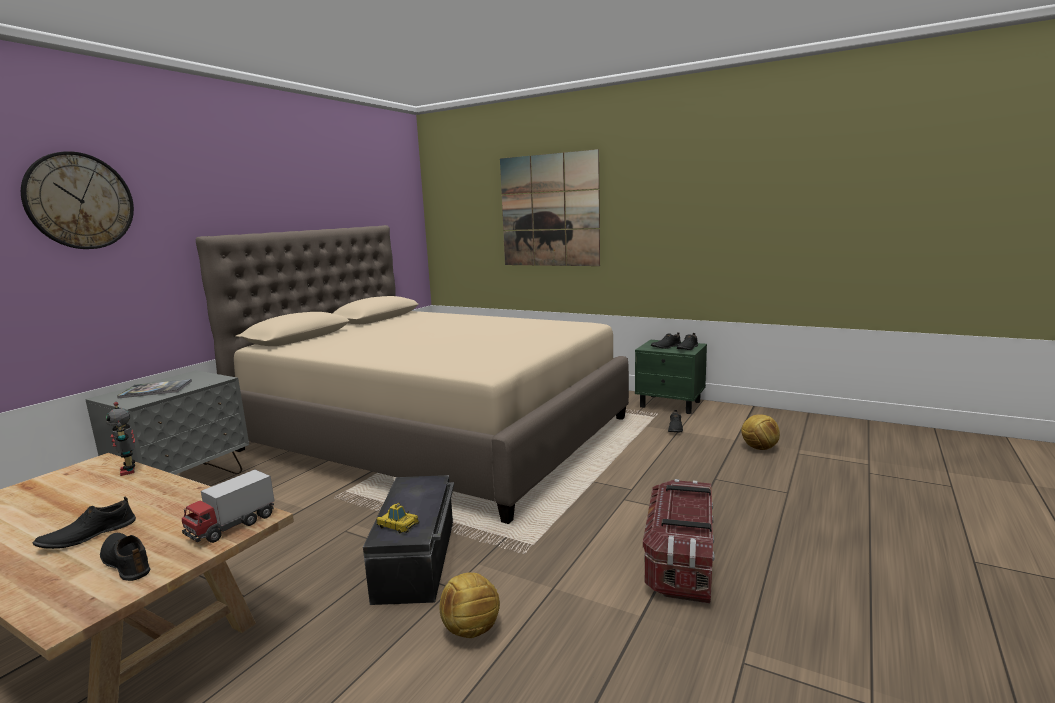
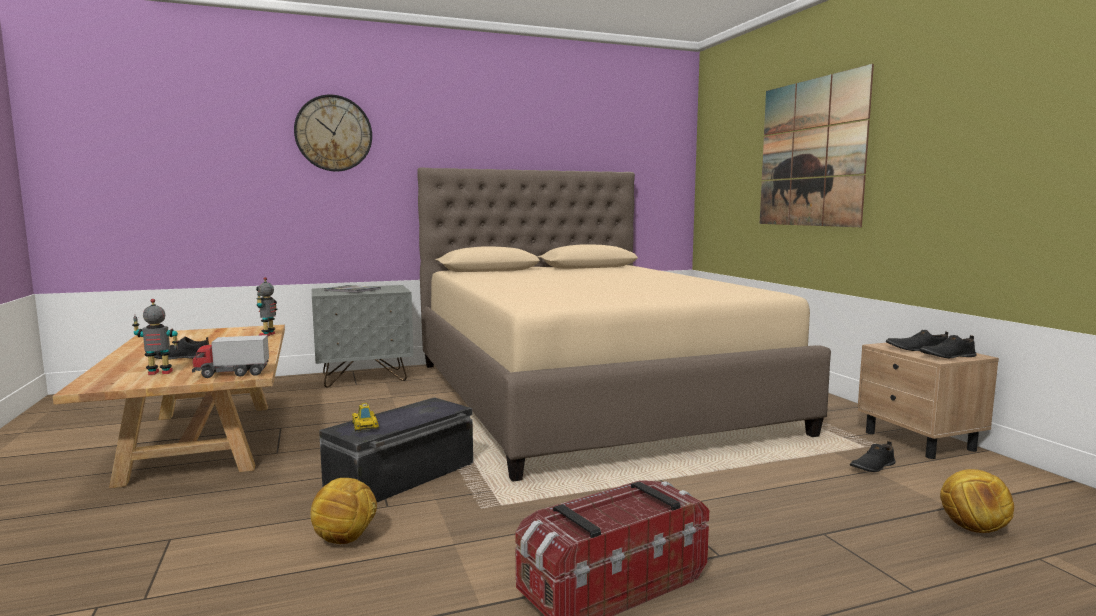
camera: 40 degrees right, 5 degrees down
black shoe [100,533,150,581] -> toy robot [132,299,179,375]
green nightstand [635,340,707,414] -> beige nightstand [857,343,999,459]

